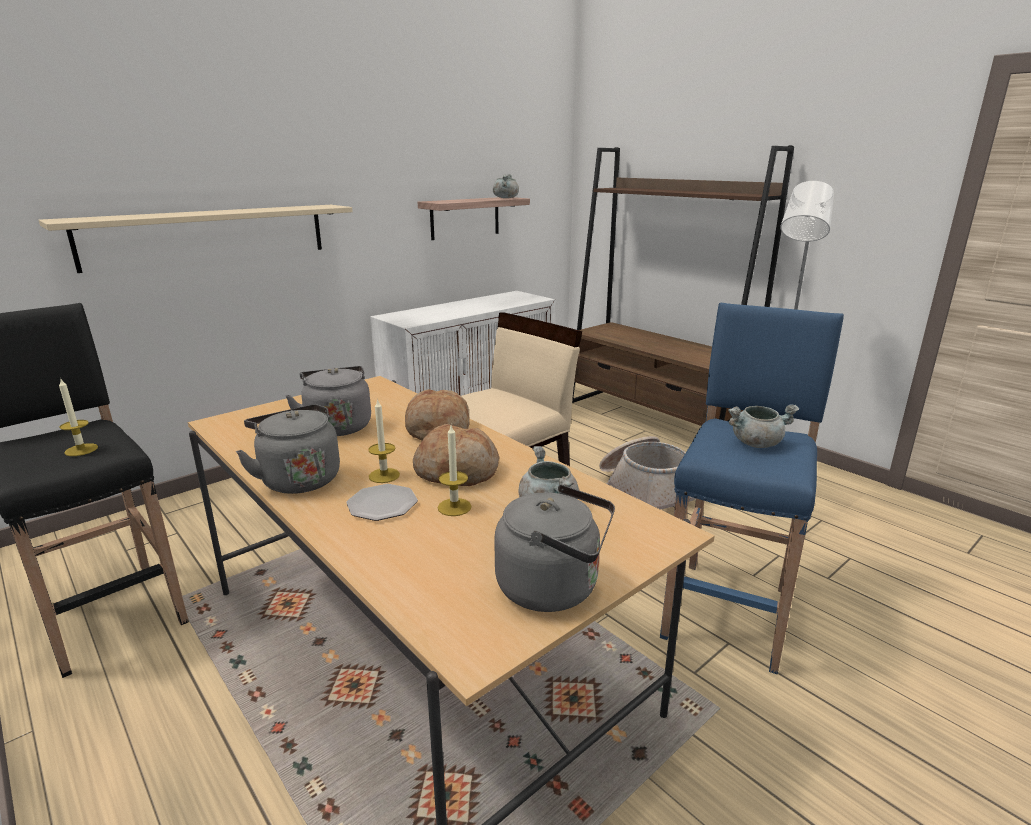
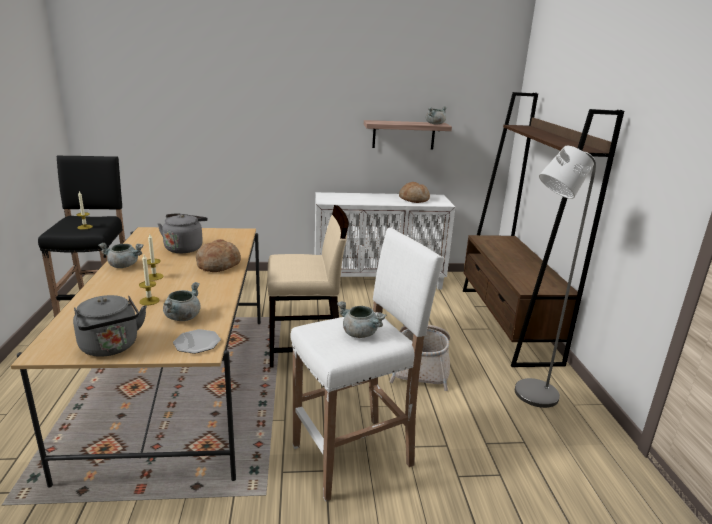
camera: 35 degrees right, 0 degrees up
beige shelf [39,205,353,273] -> none
grey kettle [236,404,340,494] -> grey cooking pot [98,243,144,268]
plate [346,484,418,521] -> plate moved to [173,329,221,354]
bread [413,424,499,486] -> bread moved to [399,182,430,203]
blue stool [660,302,844,674] -> white stool [290,228,445,502]

